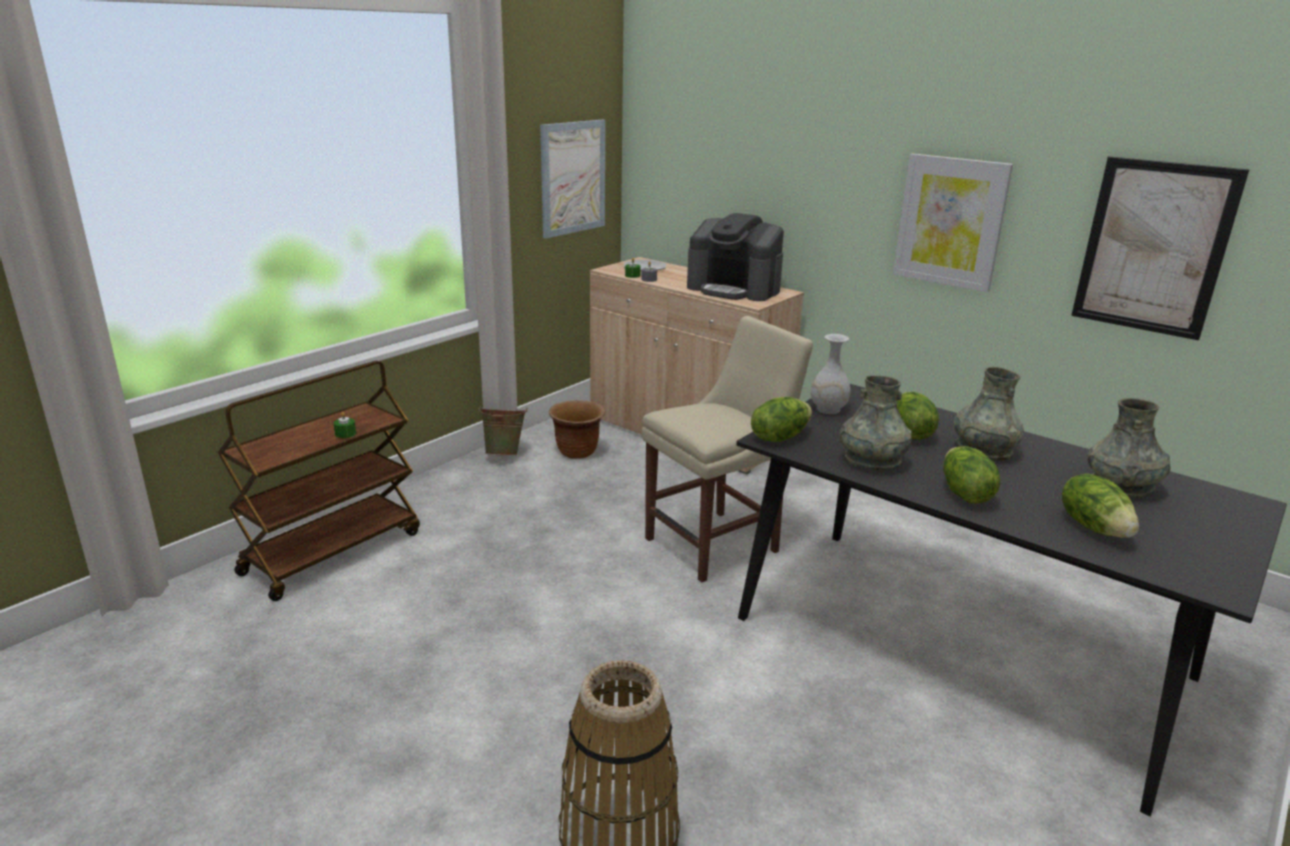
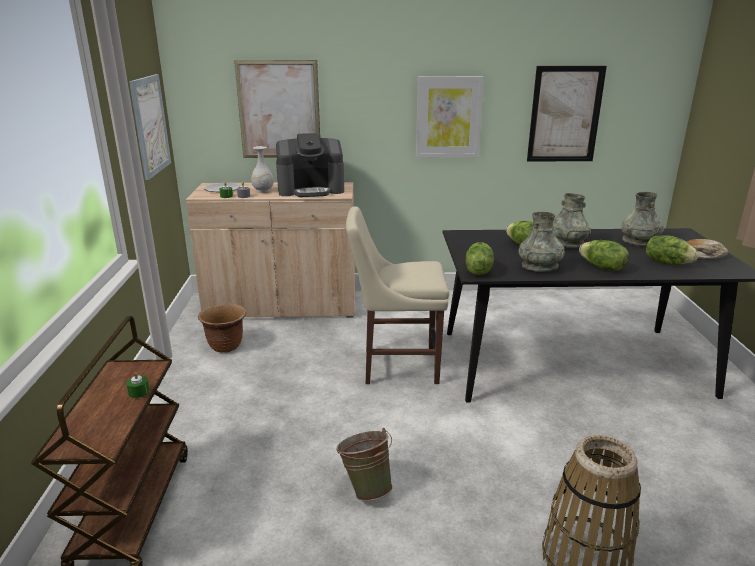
camera: 40 degrees left, 0 degrees up
green bucket [478,405,528,456] -> green bucket moved to [336,428,393,501]
beige chair [642,316,813,582] -> beige chair turned 105 degrees counterclockwise [346,206,449,384]
white vase [811,334,851,414] -> white vase moved to [251,146,274,193]
none -> picture [234,60,320,158]
none -> bread [687,239,728,260]

